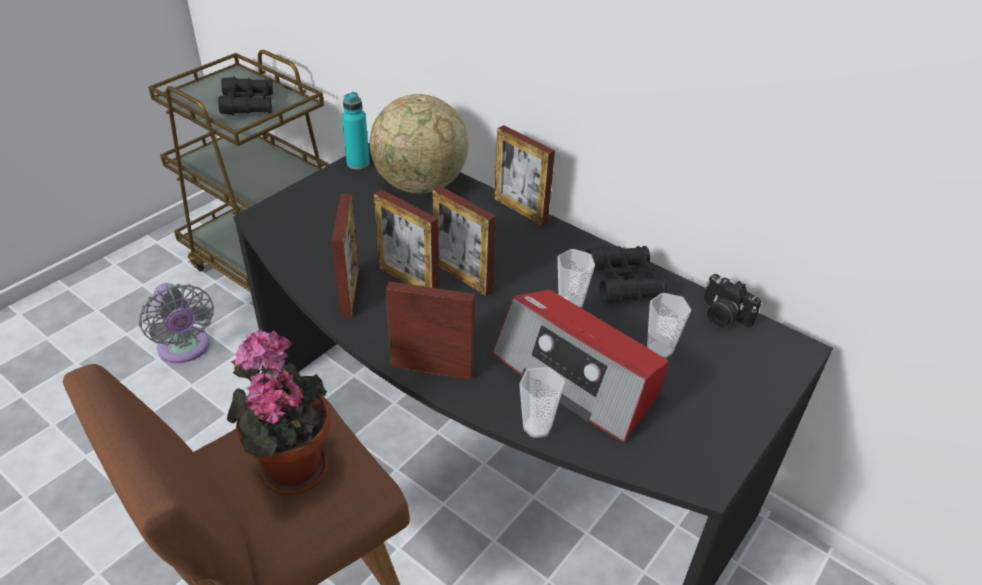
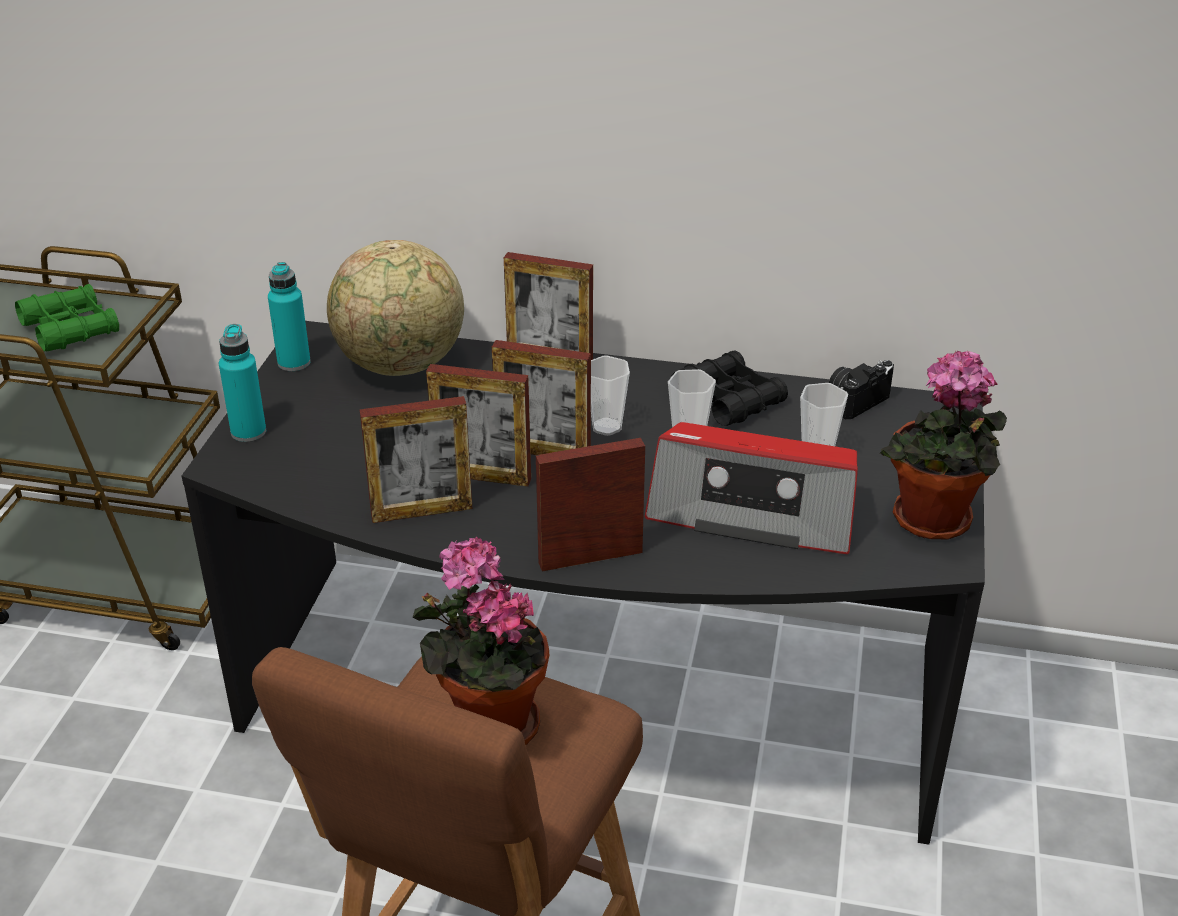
camera: 25 degrees left, 5 degrees down
grey fan [139,283,214,363] -> none
black binoculars [218,76,273,115] -> green binoculars [15,284,119,351]
picture frame [331,194,359,318] -> picture frame turned 105 degrees clockwise [359,396,473,523]
cup [519,367,565,438] -> cup moved to [591,355,630,436]
camera [704,274,761,327] -> camera turned 120 degrees clockwise [829,360,894,419]
none -> turquoise bottle [219,324,266,442]
none -> potted plant [880,351,1007,539]

